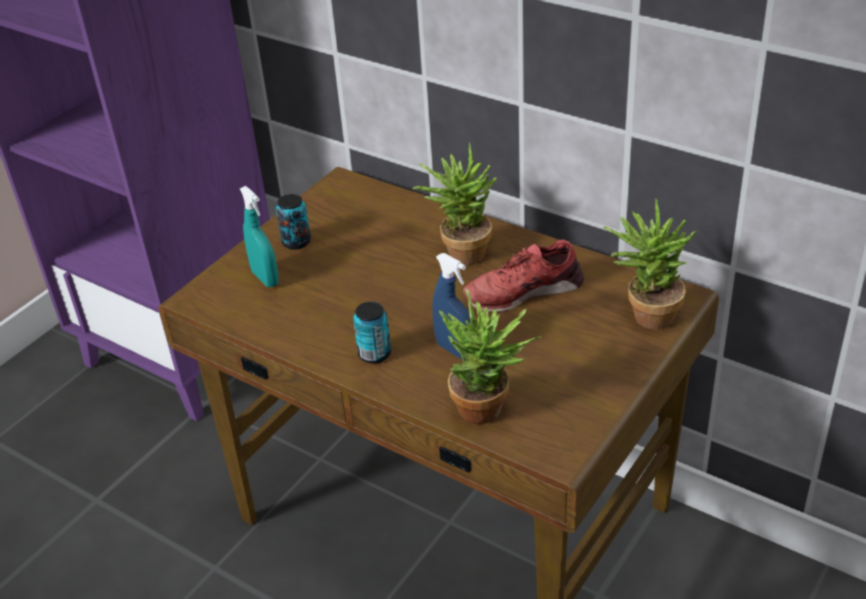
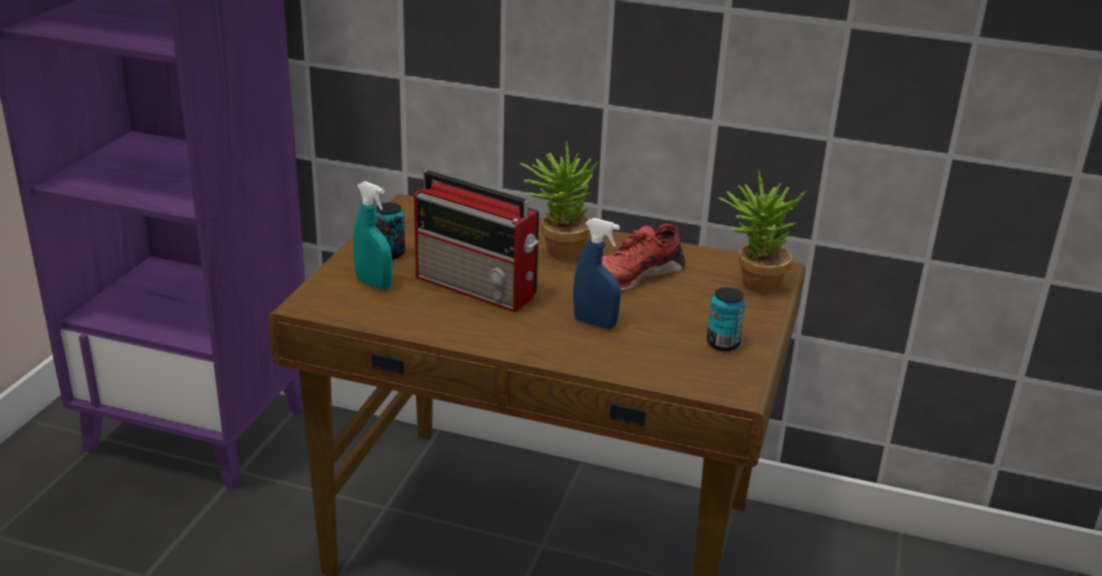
camera: 20 degrees left, 10 degrees down
can [353,302,391,364] -> can moved to [707,287,745,351]
potted plant [439,289,541,424] -> none
none -> radio [414,170,539,312]

